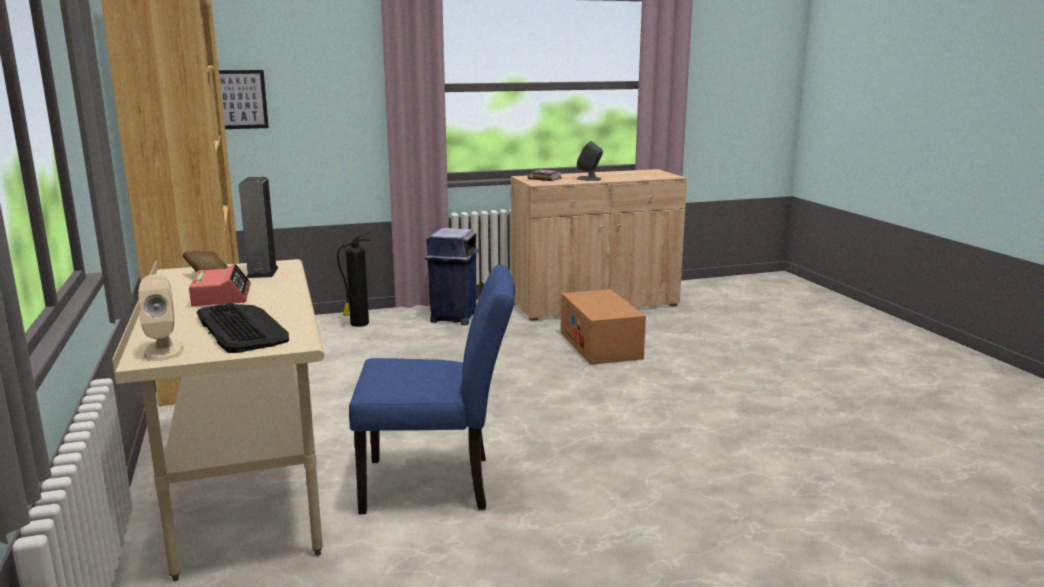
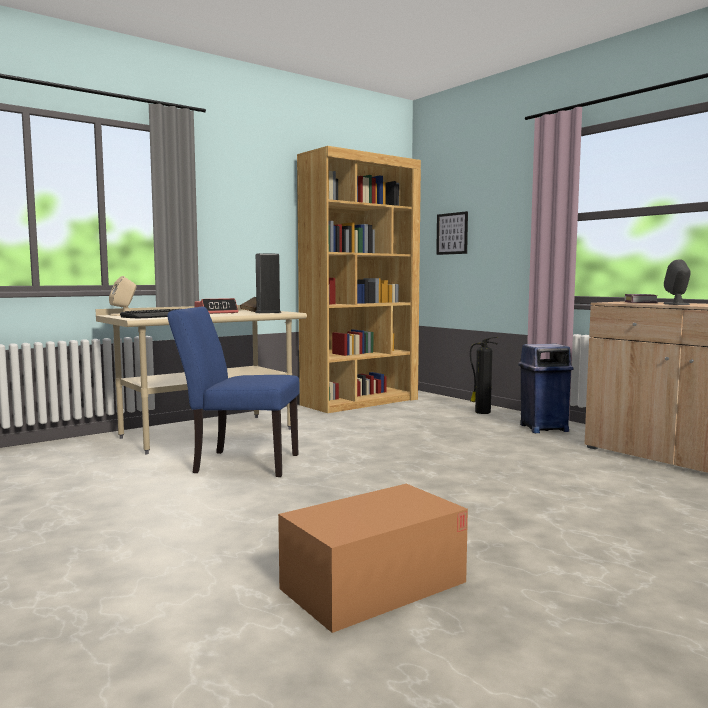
camera: 70 degrees right, 10 degrees down
blue chair [349,265,515,514] -> blue chair turned 120 degrees clockwise [167,307,300,477]
cardboard box [561,289,646,365] -> cardboard box moved to [278,484,468,633]

